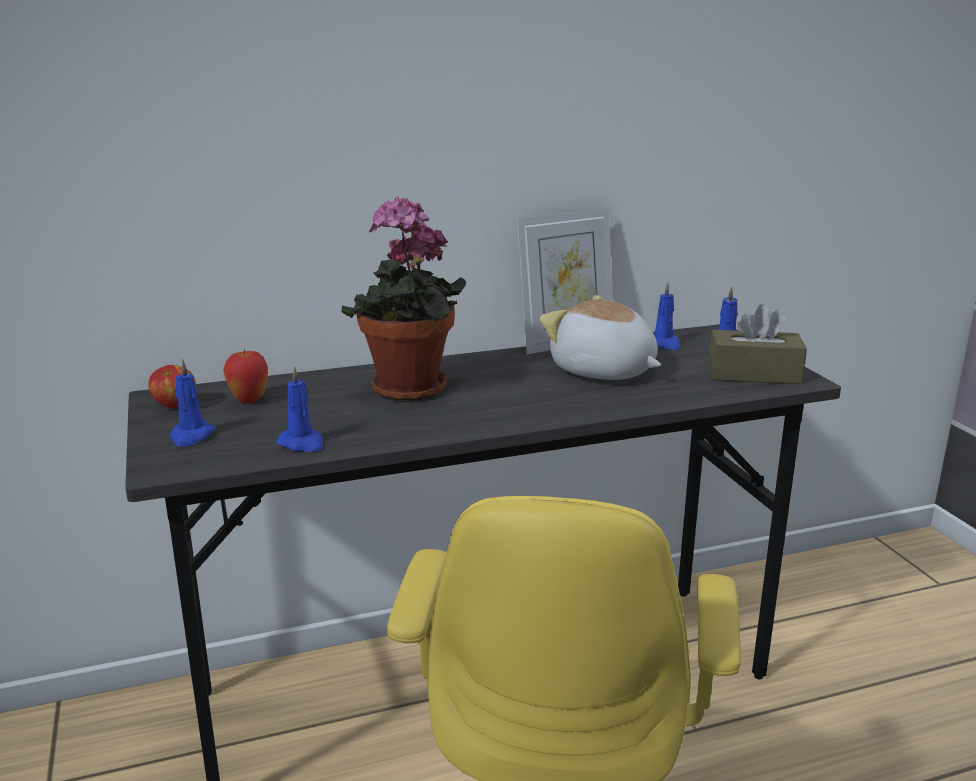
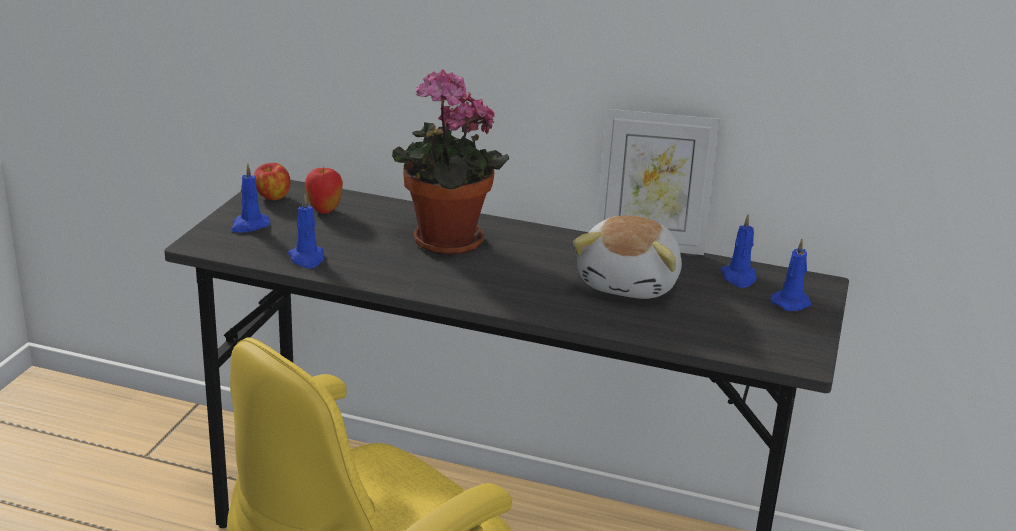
camera: 35 degrees right, 5 degrees up
plush toy [540,295,661,380] -> plush toy turned 150 degrees counterclockwise [573,215,682,299]
brown tissue box [709,304,807,384] -> none

